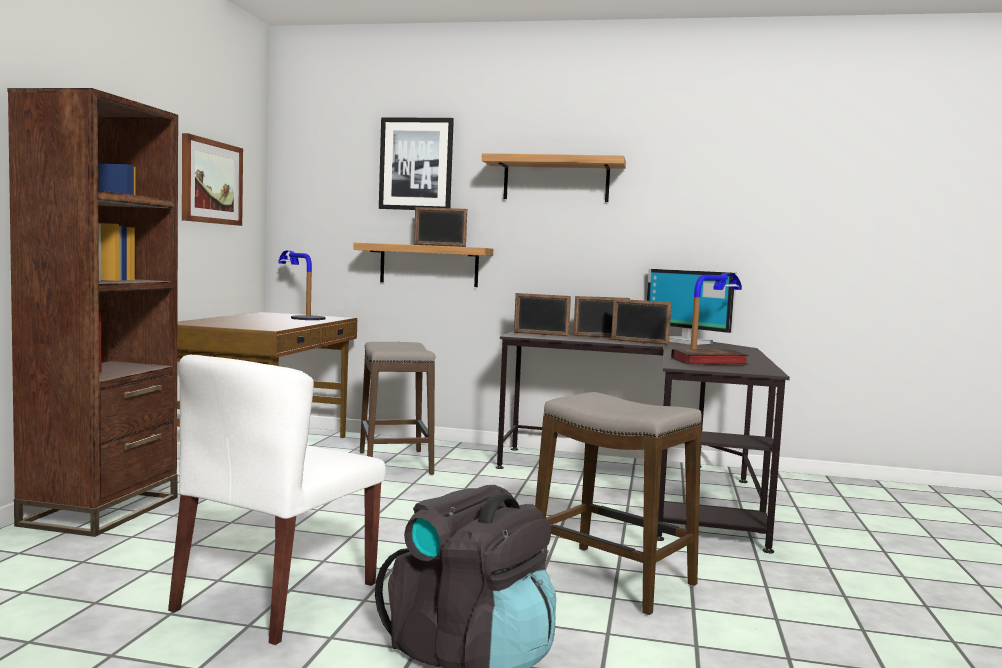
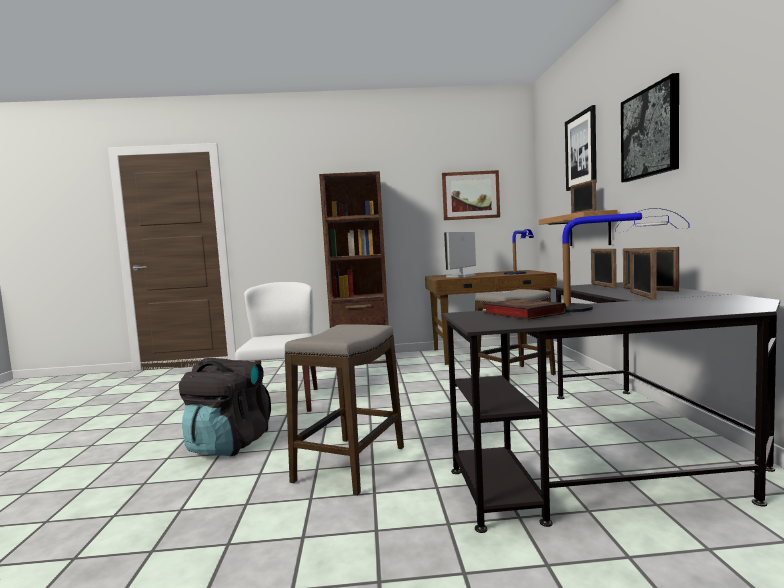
camera: 75 degrees right, 0 degrees up
white chair [168,355,386,645] -> white chair turned 75 degrees clockwise [235,282,318,412]
shelf [482,153,626,202] -> picture [621,73,679,182]
monitor [647,269,737,345] -> monitor moved to [444,232,476,278]

